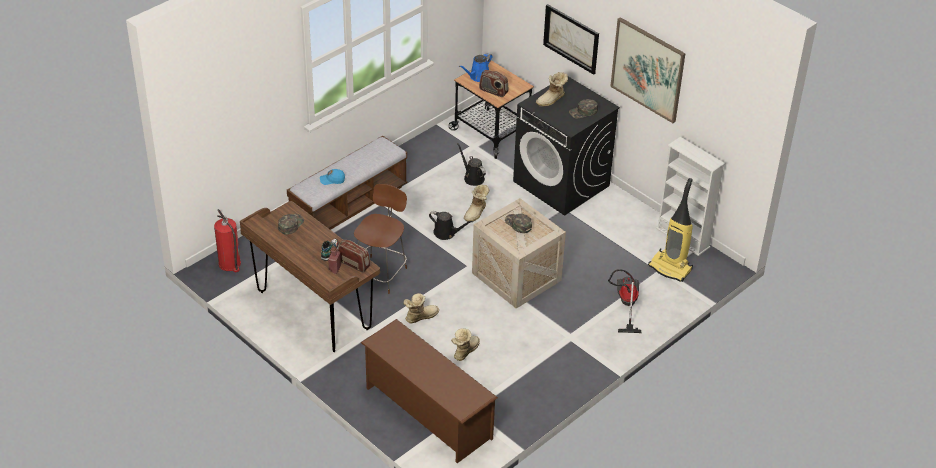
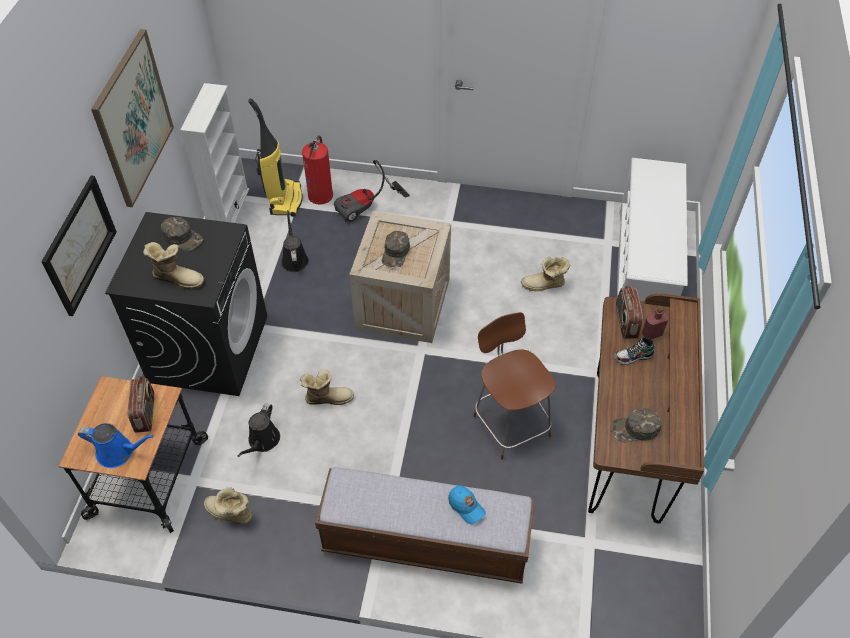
camera: 125 degrees left, 10 degrees up
fire extinguisher [214,209,241,272] -> fire extinguisher moved to [302,135,333,204]
brown chair [354,184,407,294] -> brown chair turned 75 degrees clockwise [473,312,556,460]
brown shoe rack [361,319,498,463] -> white shoe rack [617,158,688,301]
boot [404,293,439,323] -> boot moved to [204,487,252,524]
black watering can [429,211,473,240] -> black watering can moved to [281,210,309,272]

